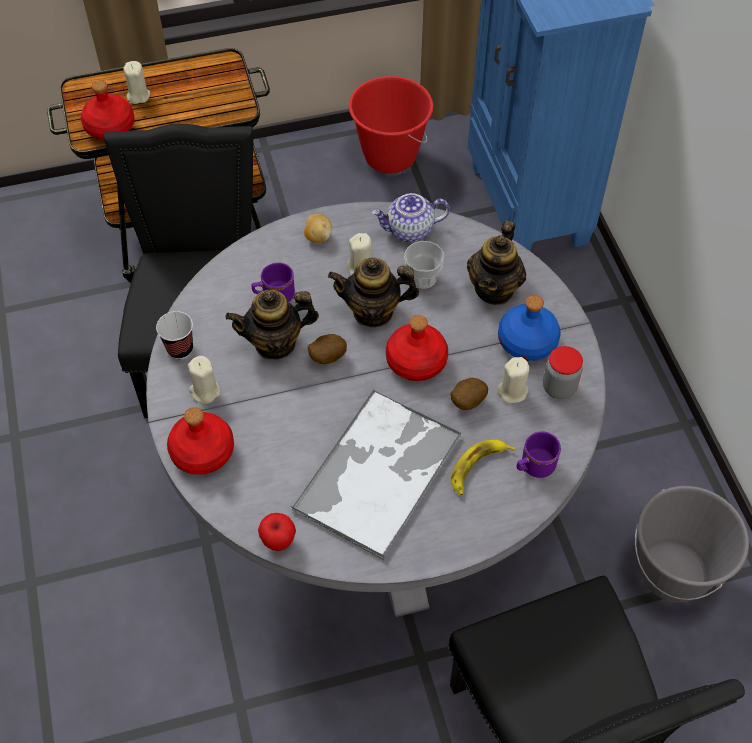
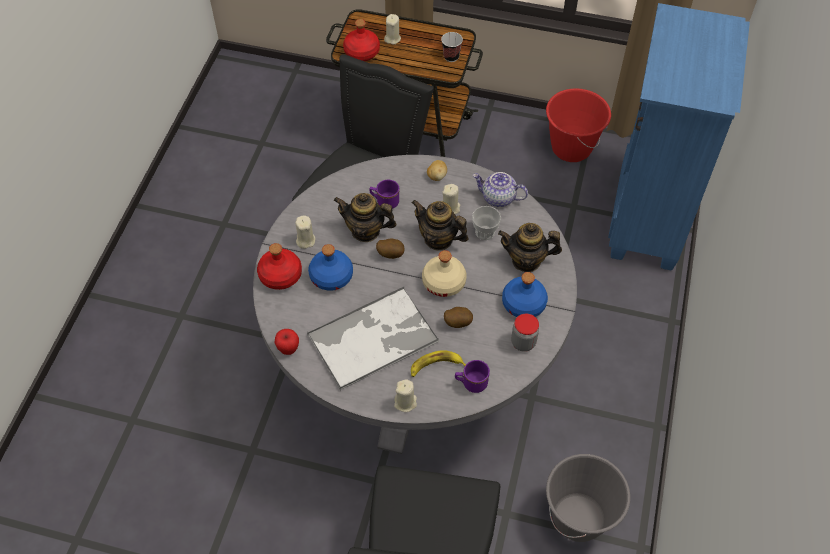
camera: 30 degrees right, 0 degrees up
cup [156,311,193,359] -> cup moved to [441,32,463,62]
red bottle [386,315,448,381] -> beige bottle [422,250,467,297]
teapot [467,220,526,305] -> teapot turned 45 degrees clockwise [498,223,562,272]
beige candle [497,357,529,403] -> beige candle moved to [394,379,417,412]
none -> blue bottle [308,244,353,291]

